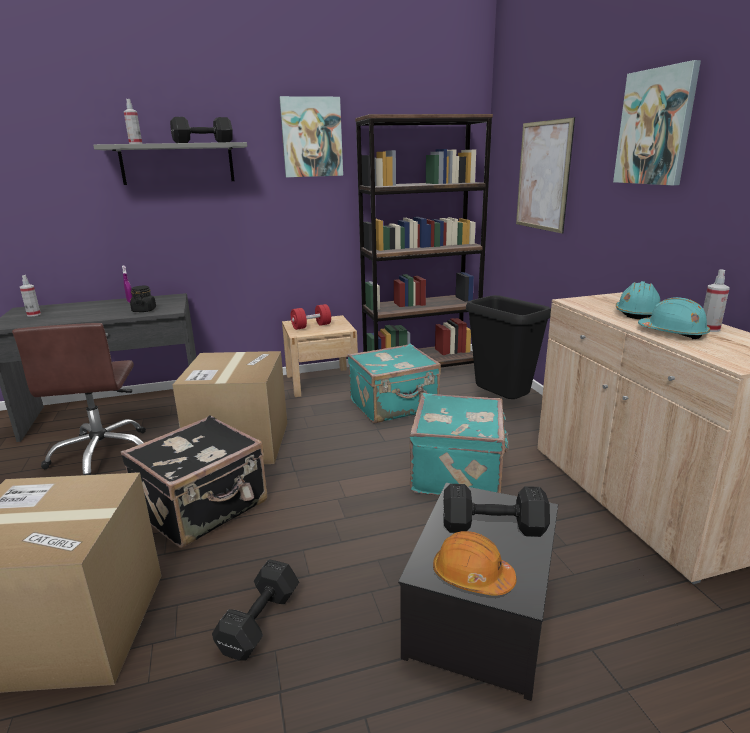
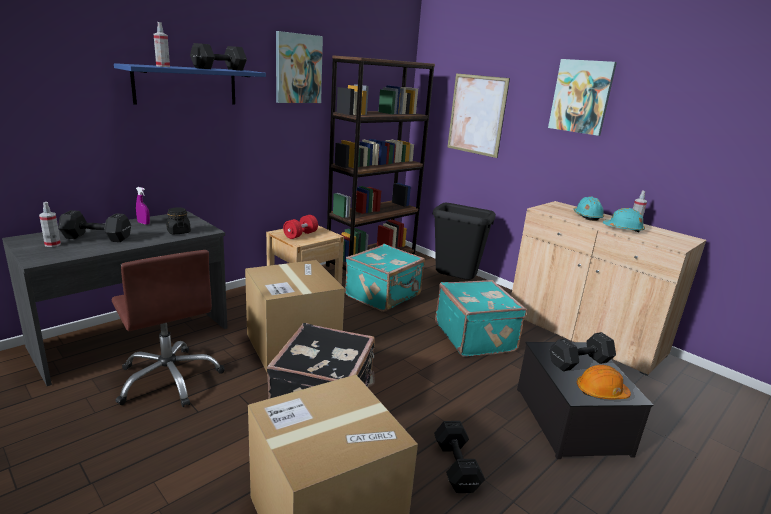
camera: 30 degrees left, 0 degrees up
grey shelf [93,142,247,185] -> blue shelf [114,63,266,105]
none -> black dumbbell [58,210,131,242]

